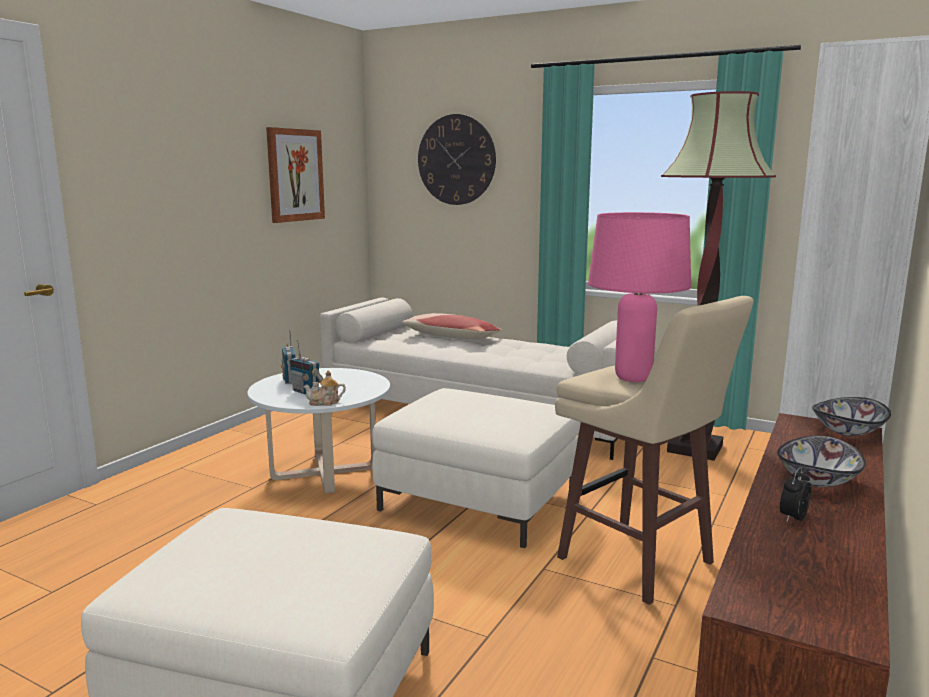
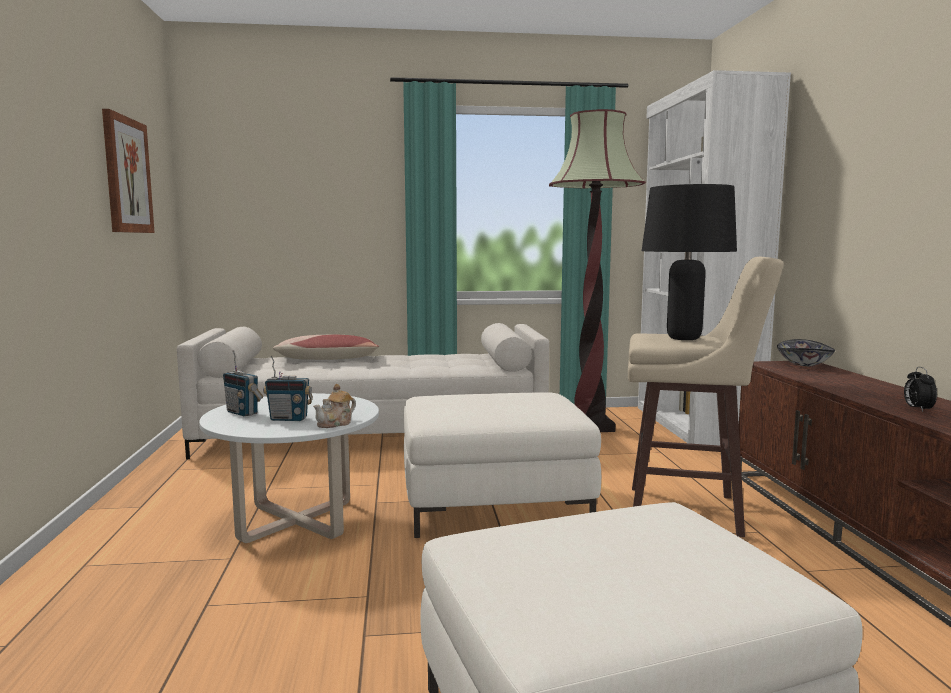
camera: 35 degrees left, 5 degrees down
wall clock [418,114,496,205] -> none
pink table lamp [588,212,691,382] -> black table lamp [642,184,737,340]
bowl [777,436,866,487] -> none

